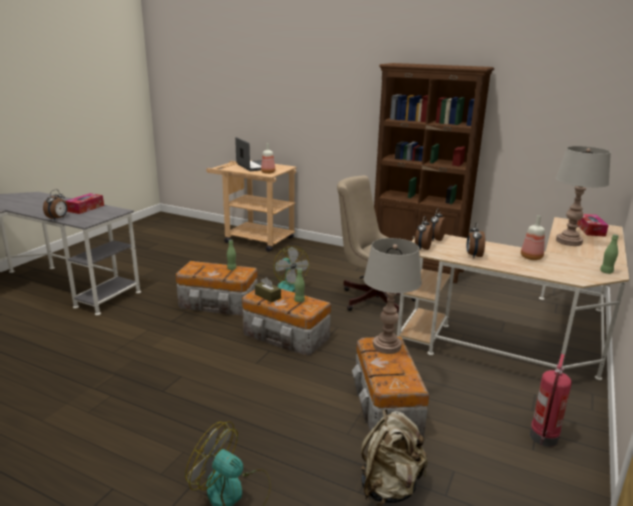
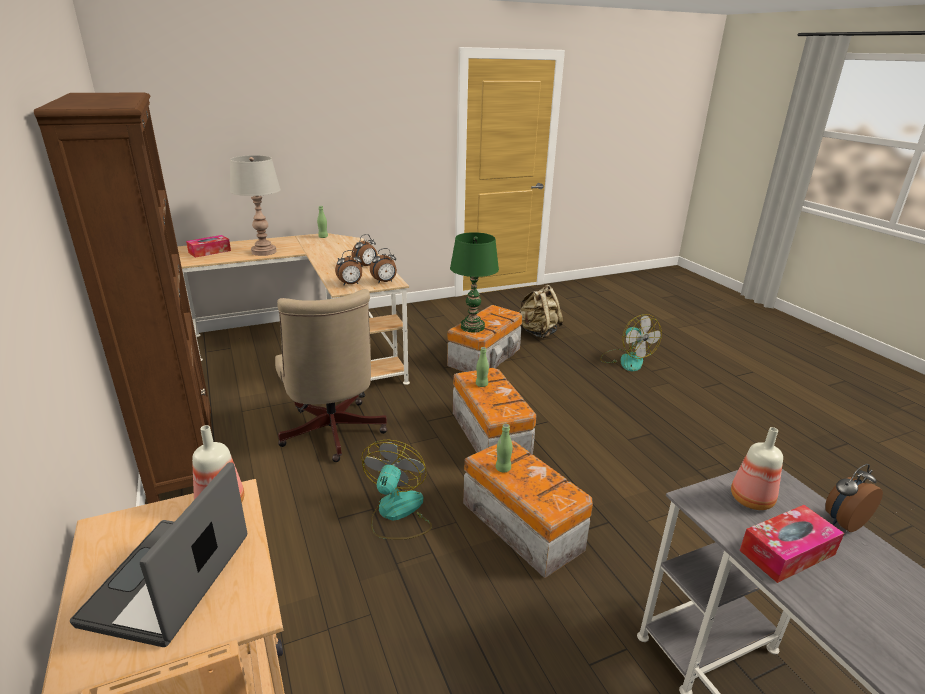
camera: 140 degrees left, 5 degrees up
brown tissue box [255,277,281,302] -> none
grey table lamp [364,238,422,354] -> green table lamp [450,232,499,332]
bottle [521,215,545,260] -> bottle moved to [731,427,783,510]
fire extinguisher [530,354,572,447] -> none

